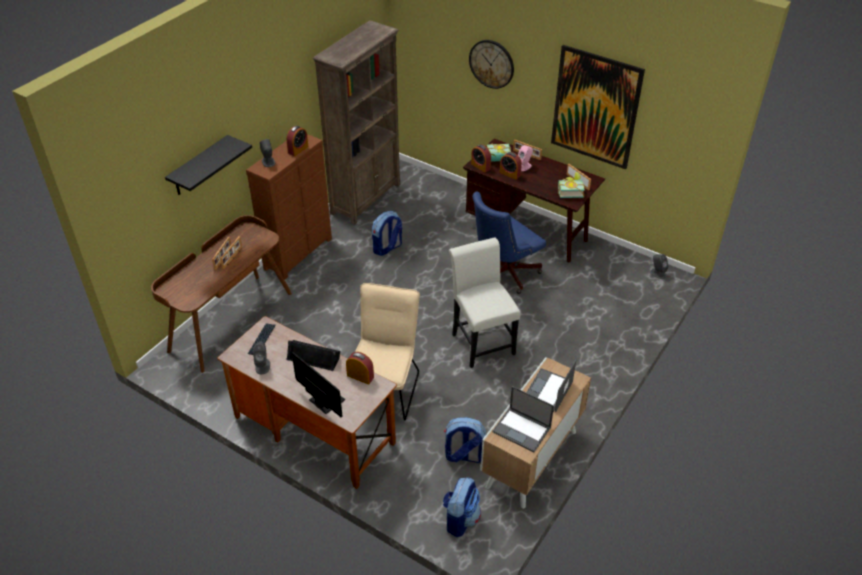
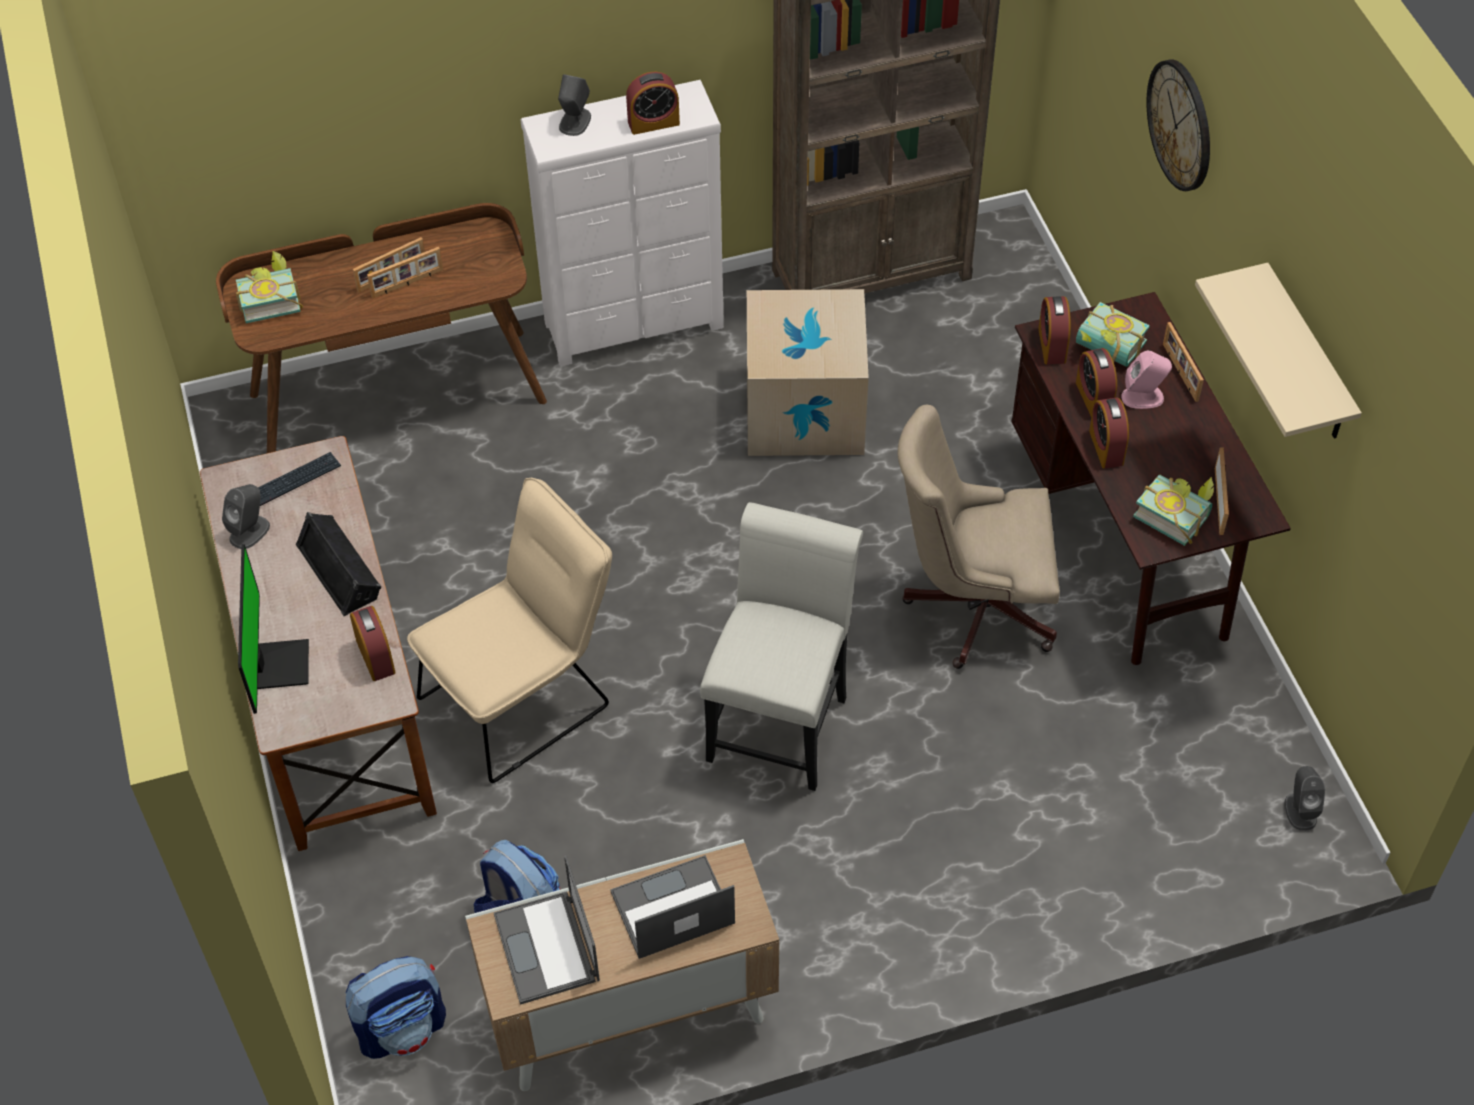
camera: 40 degrees right, 10 degrees up
black shelf [165,135,252,195] -> none
brown dresser [246,134,332,280] -> white dresser [520,80,724,366]
backpack [372,211,402,256] -> cardboard box [747,289,869,456]
blue office chair [472,192,546,294] -> beige office chair [898,405,1060,669]
picture [551,45,645,169] -> beige shelf [1195,263,1362,439]
none -> book [236,251,303,323]
none -> alarm clock [1089,398,1129,469]

